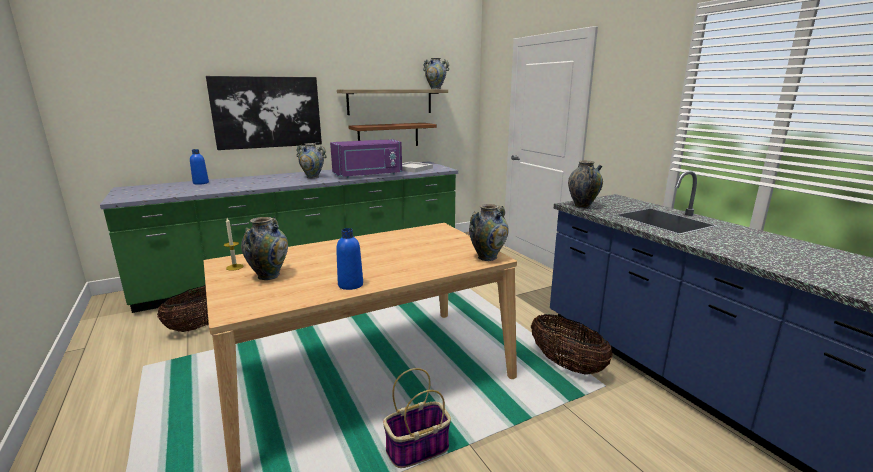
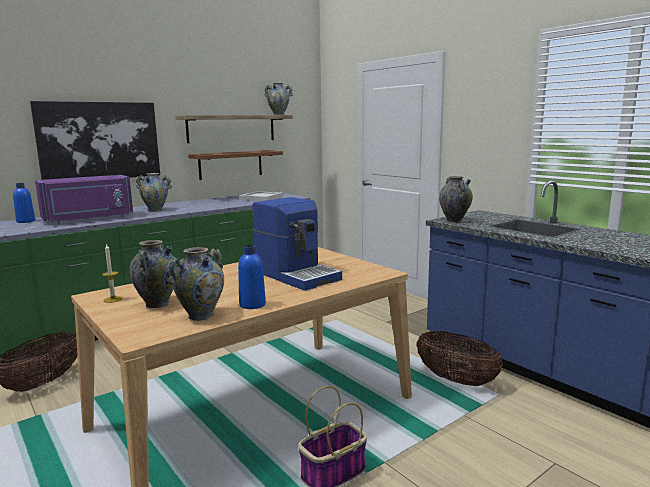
camera: 10 degrees left, 5 degrees down
purple microwave [330,139,402,178] -> purple microwave moved to [35,175,133,224]
vase [469,204,509,261] -> vase moved to [168,247,224,321]
none -> coffee machine [252,197,342,291]

